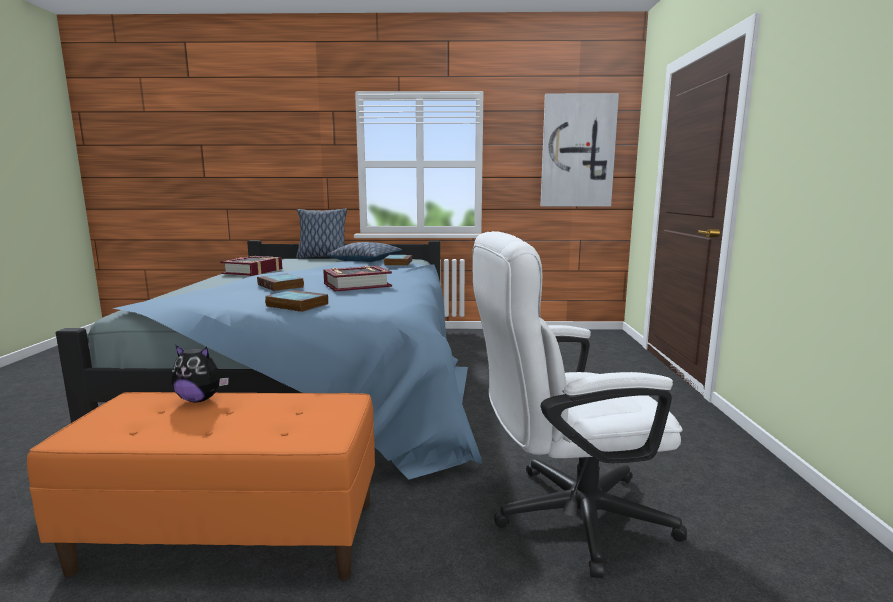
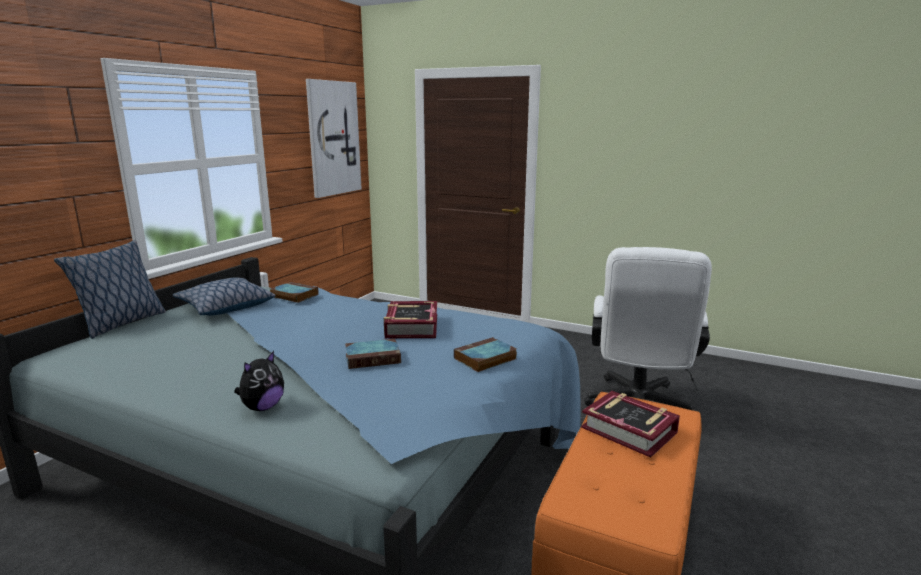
camera: 65 degrees left, 5 degrees up
plush toy [172,345,229,402] -> plush toy moved to [234,351,284,411]
book [220,256,282,276] -> book moved to [581,391,680,458]

